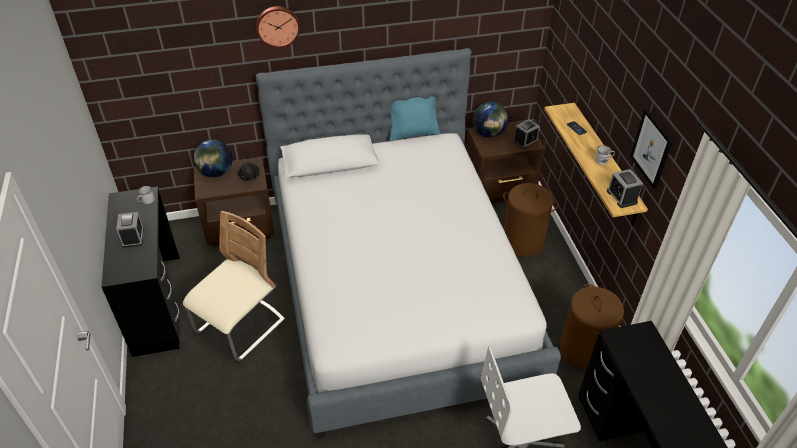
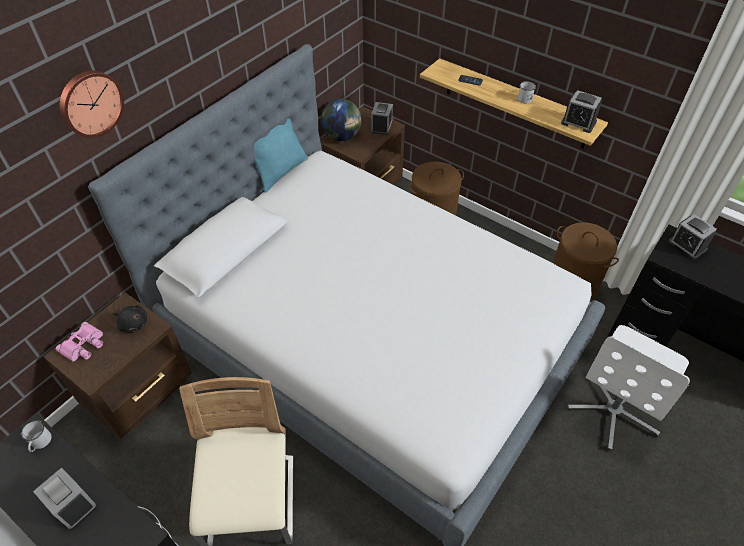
camera: 40 degrees left, 5 degrees up
globe [194,139,233,177] -> pink binoculars [56,322,103,362]
picture [630,109,673,189] -> none
none -> alarm clock [668,214,717,260]

